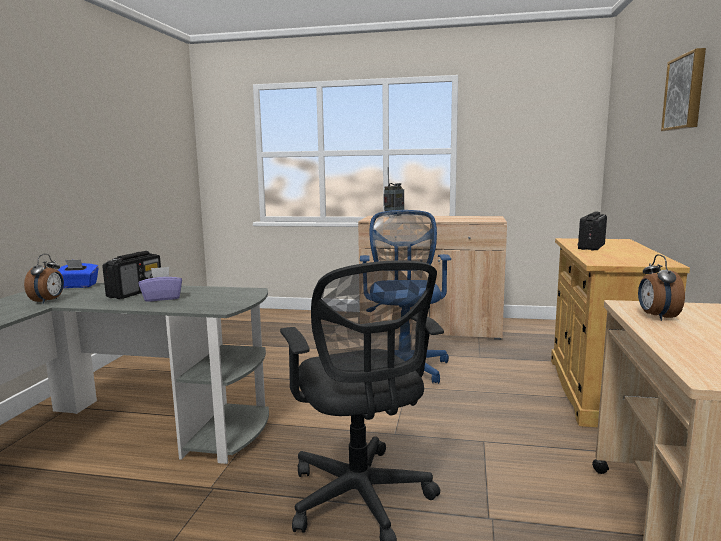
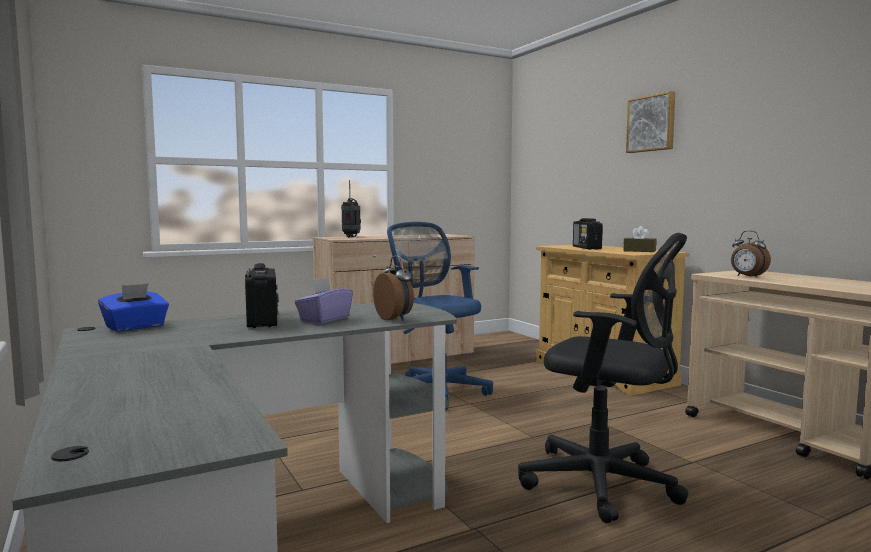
camera: 40 degrees left, 5 degrees down
alarm clock [24,254,64,304] -> alarm clock moved to [373,256,414,321]
none -> brown tissue box [623,226,656,252]

